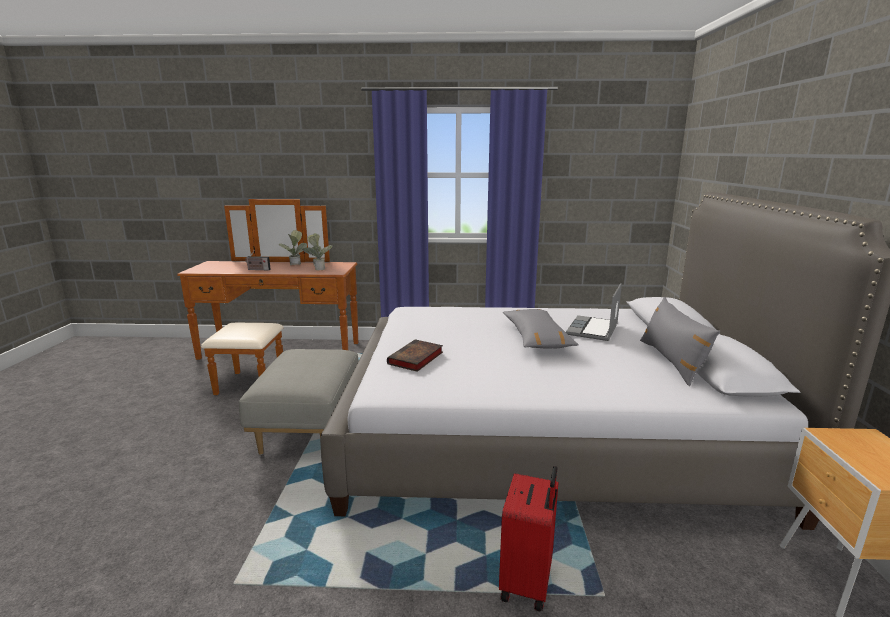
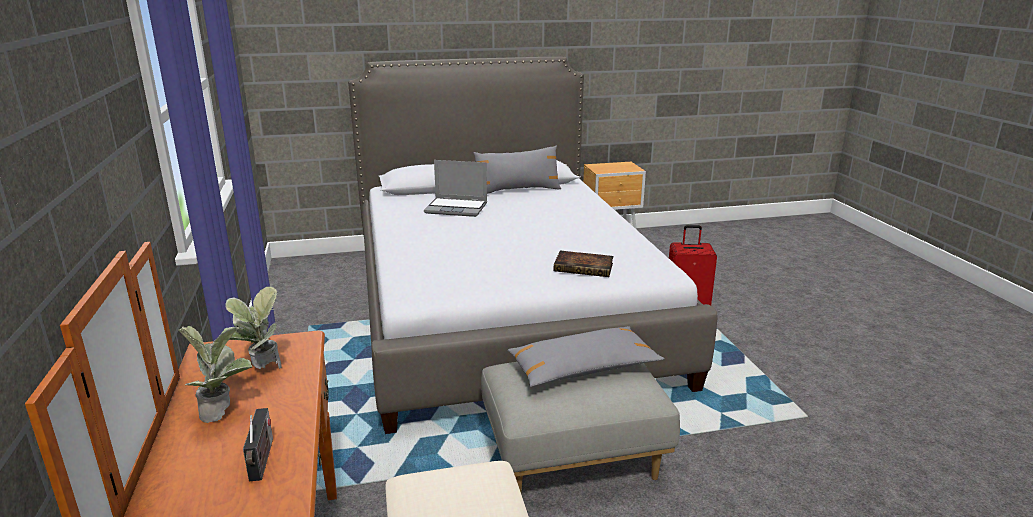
camera: 105 degrees left, 5 degrees up
grey pillow [503,309,579,349] -> grey pillow moved to [508,326,664,387]

